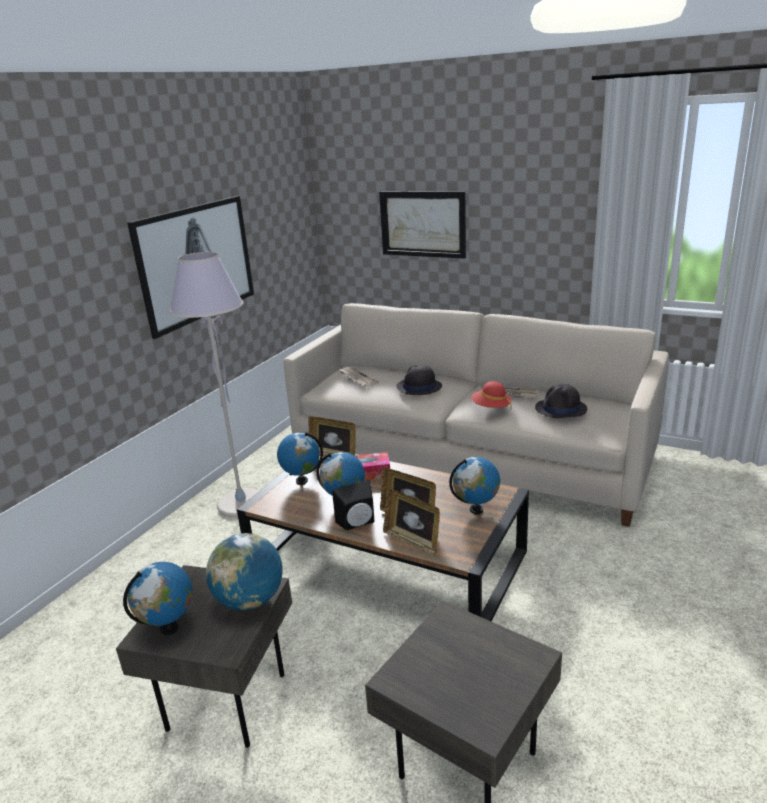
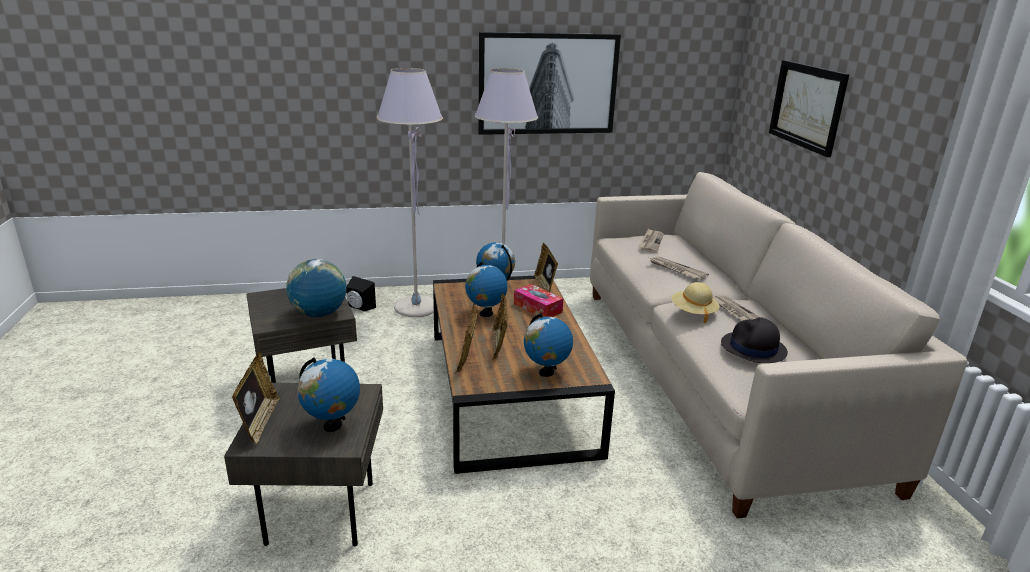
camera: 50 degrees right, 0 degrees up
globe [123,562,193,635] -> globe moved to [297,357,360,432]
black speaker [332,480,374,531] -> black speaker moved to [346,276,376,312]
black hat [396,365,442,395] -> newspaper [650,256,709,280]
red hat [471,381,511,410] -> beige hat [672,282,719,323]
none -> picture frame [232,352,280,444]
none -> grey floor lamp [377,68,443,317]

